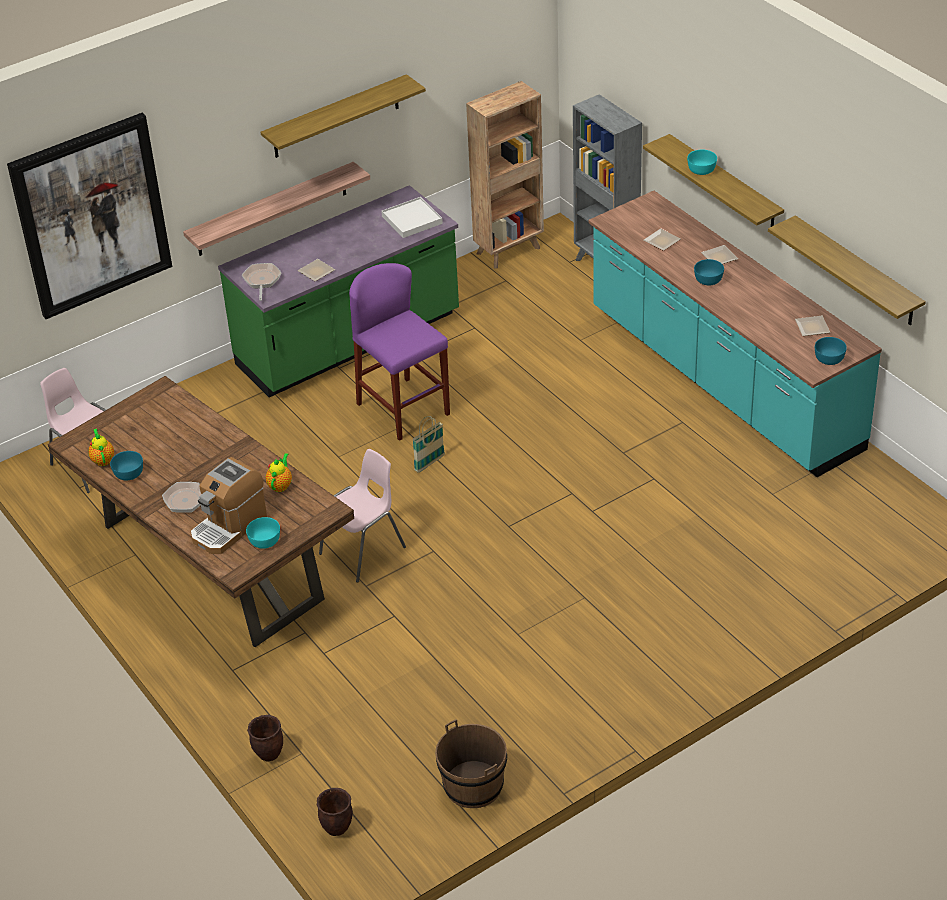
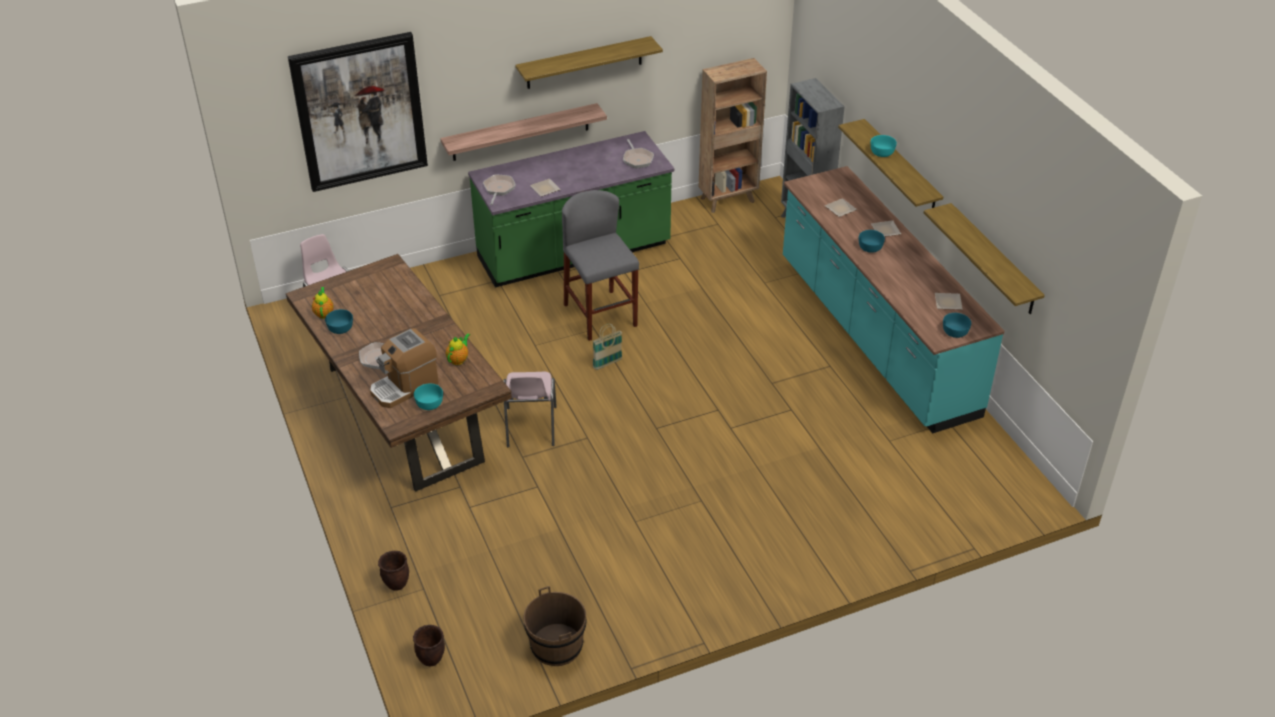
camera: 10 degrees right, 0 degrees up
pink chair [319,449,406,583] -> pink chair turned 120 degrees clockwise [503,372,557,447]
purple stool [349,263,450,441] -> grey stool [562,190,639,341]
white tray [381,197,443,238] -> frying pan [623,139,654,169]

